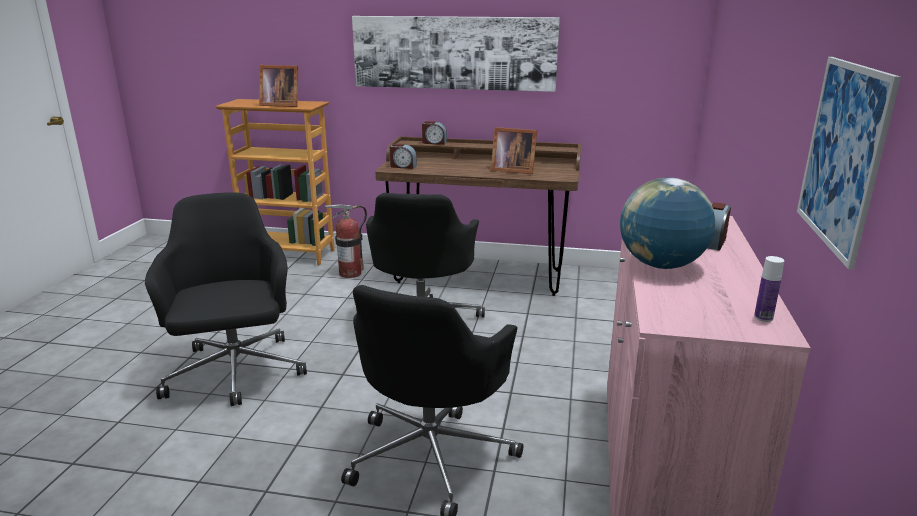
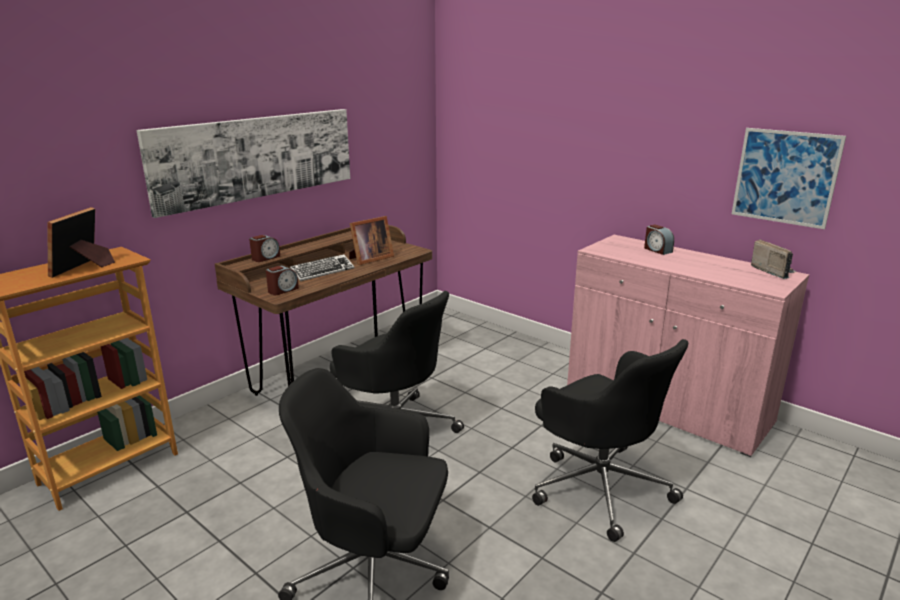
camera: 60 degrees left, 0 degrees up
picture frame [259,65,298,107] -> picture frame turned 150 degrees clockwise [47,207,115,278]
fire extinguisher [325,204,367,278] -> none
globe [620,178,715,269] -> none
bottle [754,256,784,322] -> radio [751,239,797,279]
none -> keyboard [290,254,354,281]

